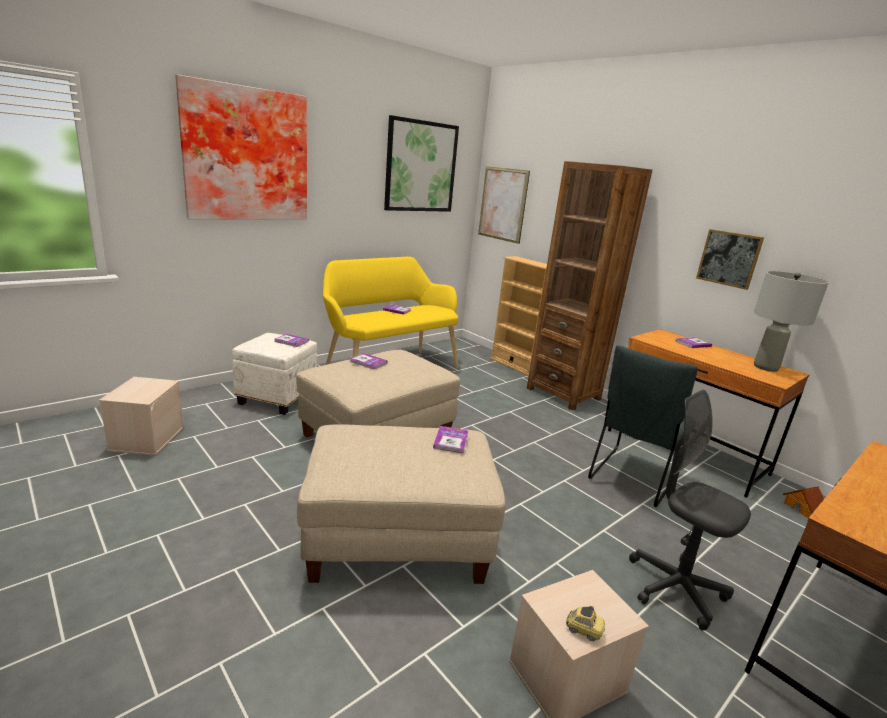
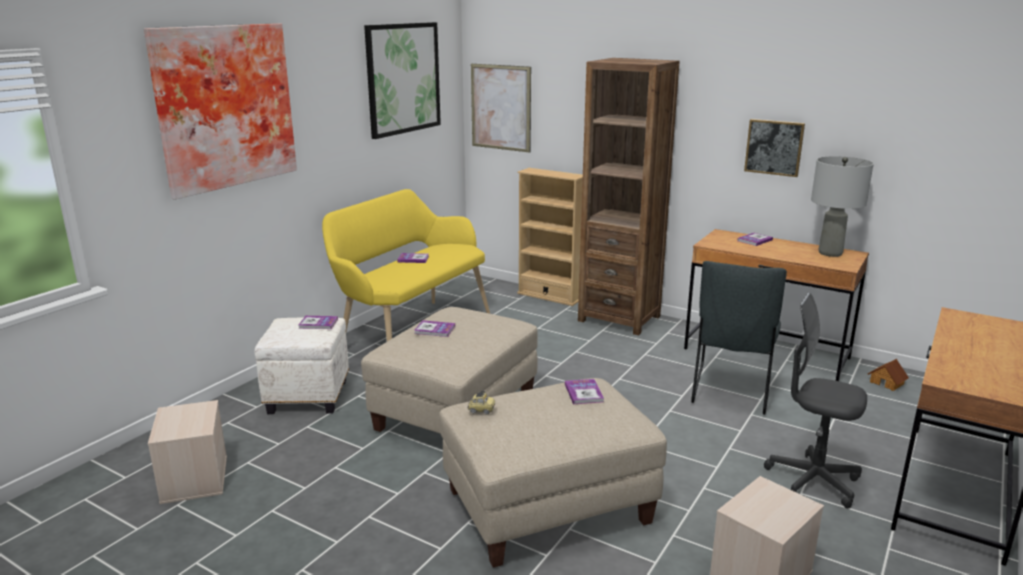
camera: 15 degrees left, 0 degrees up
toy car [566,606,605,641] -> toy car moved to [467,390,495,415]

